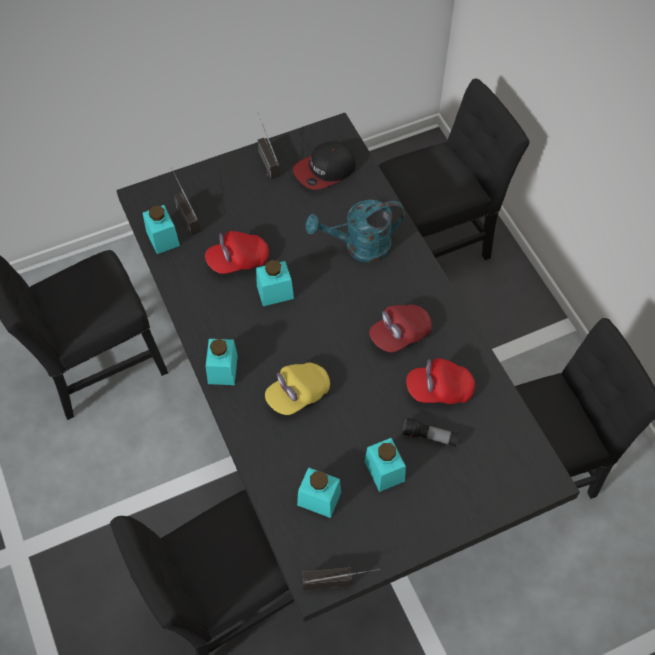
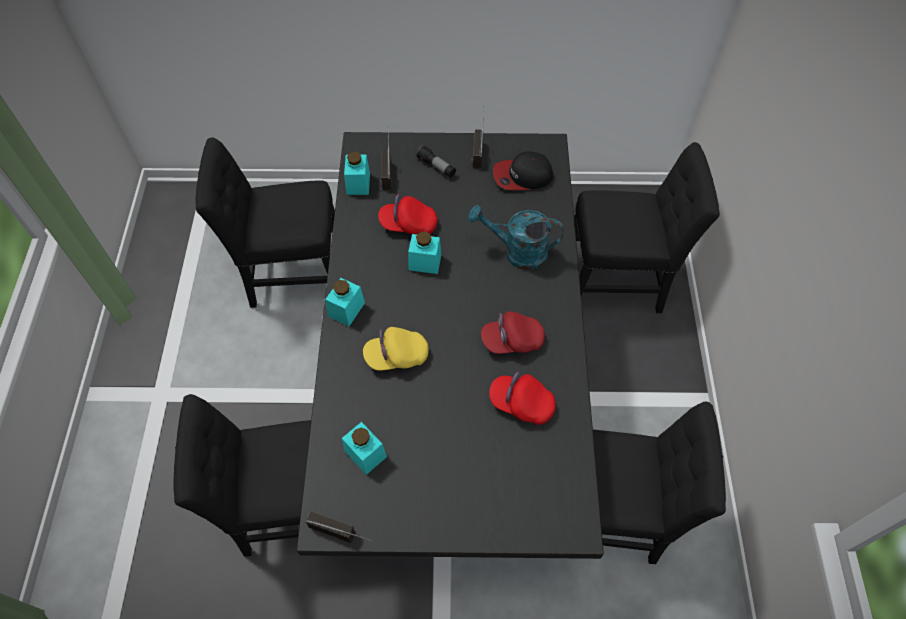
camera: 25 degrees right, 0 degrees up
turquoise jar [364,438,406,492] -> none
flashlight [402,417,459,447] -> flashlight moved to [416,145,456,178]

